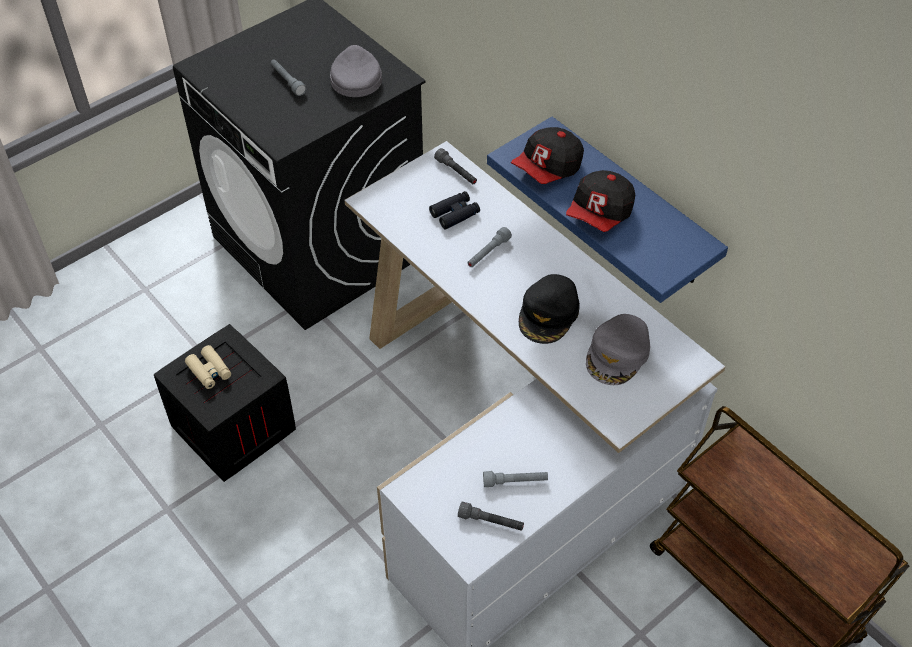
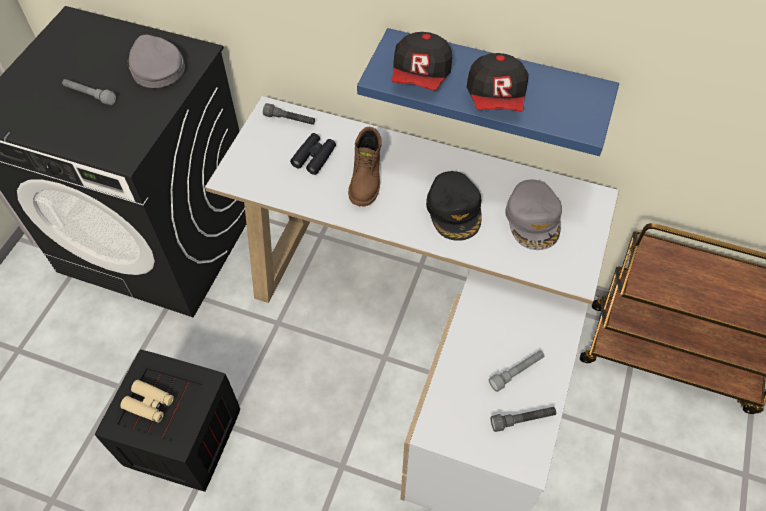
camera: 30 degrees left, 5 degrees up
grey flashlight [467,227,512,267] -> brown boot [348,127,382,207]

